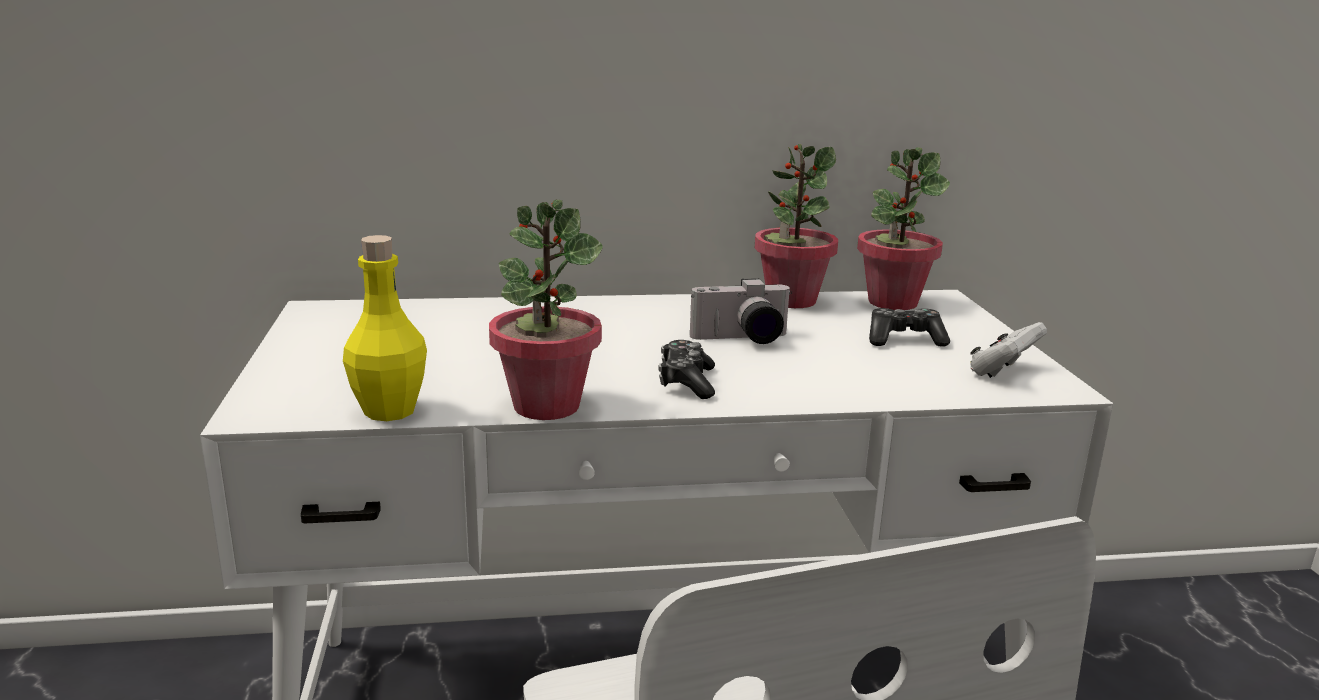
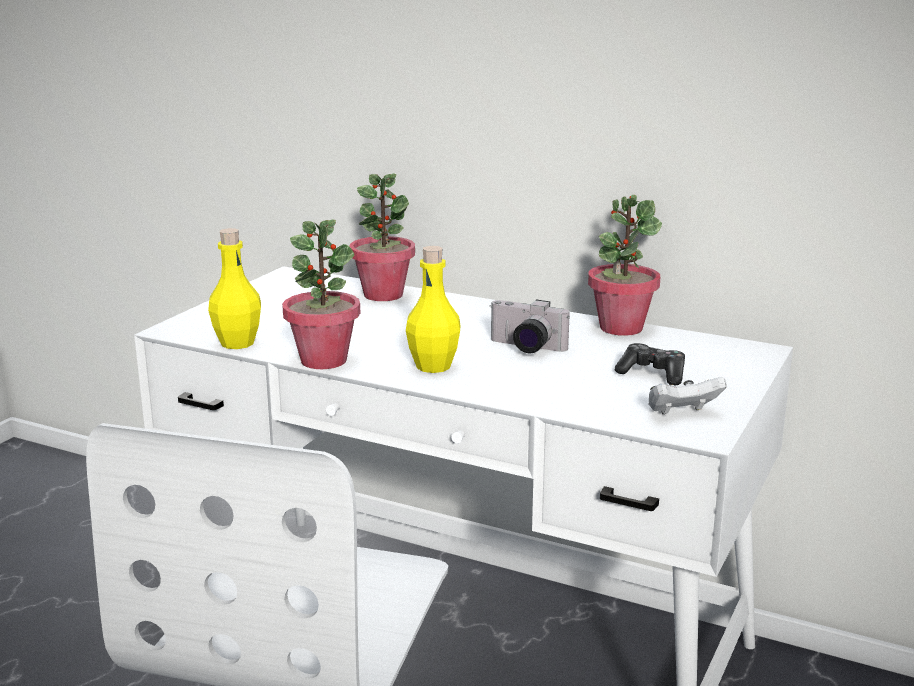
camera: 35 degrees right, 0 degrees up
game controller [658,340,715,399] -> yellow bottle [406,246,460,373]
potted plant [857,147,950,310] -> potted plant moved to [349,173,415,301]

